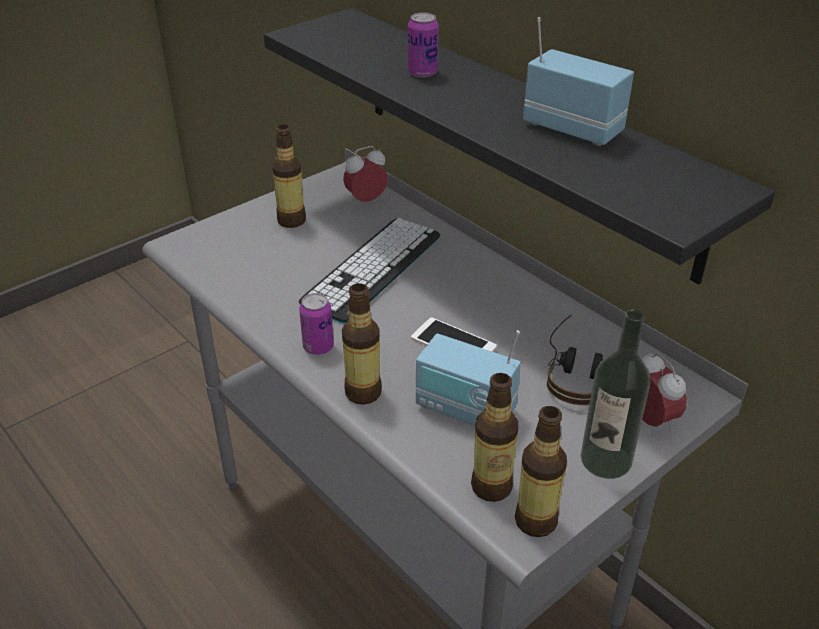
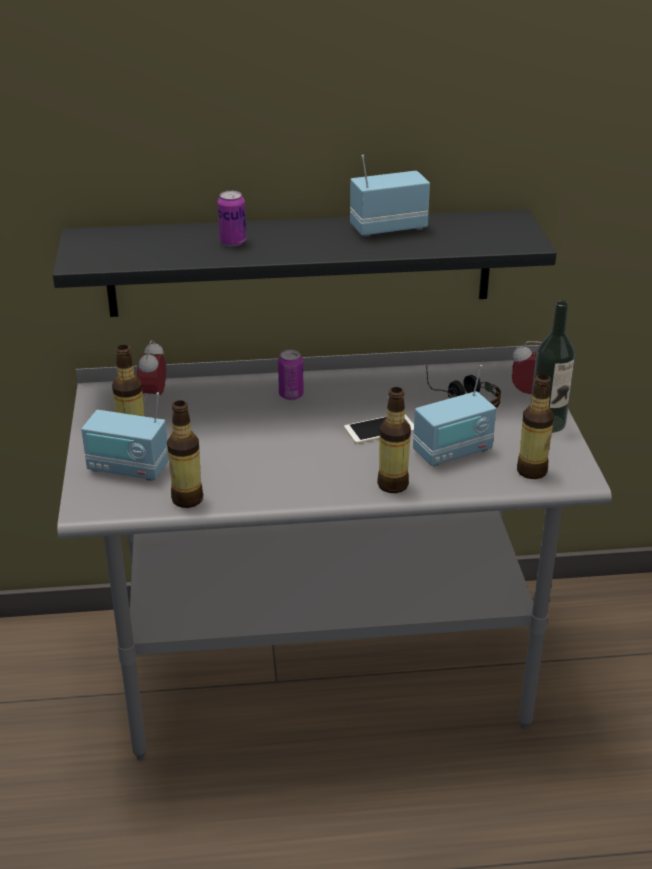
camera: 55 degrees left, 5 degrees down
keyboard [298,218,440,323] -> none
can [299,293,334,355] -> can moved to [278,350,304,400]
bottle [515,406,567,537] -> bottle moved to [167,400,203,508]
none -> radio [81,392,169,481]

